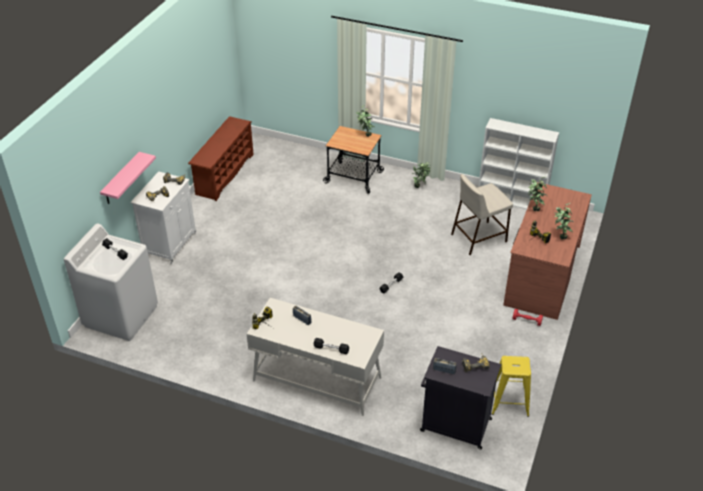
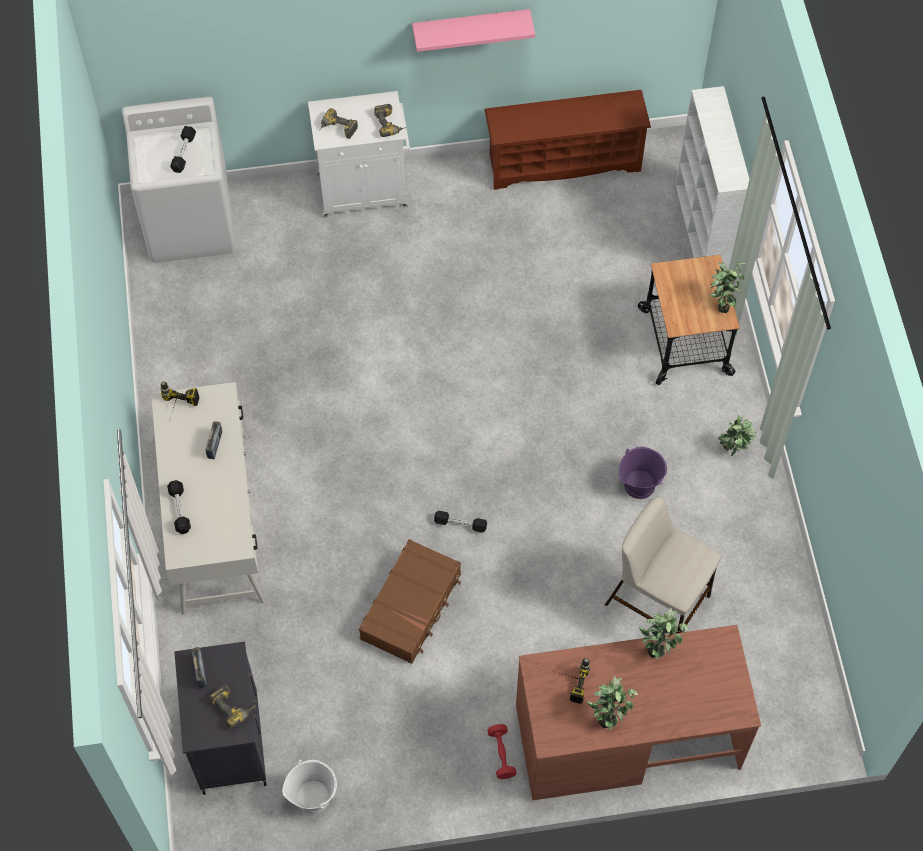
camera: 60 degrees right, 20 degrees up
pink shelf [100,152,156,204] -> pink shelf moved to [412,9,535,52]
white bookcase [478,118,559,209] -> white bookcase moved to [675,86,749,274]
yellow stool [492,356,531,417] -> white bucket [282,760,337,814]
none -> brown suitcase [359,539,461,664]
none -> purple bucket [619,447,667,499]

